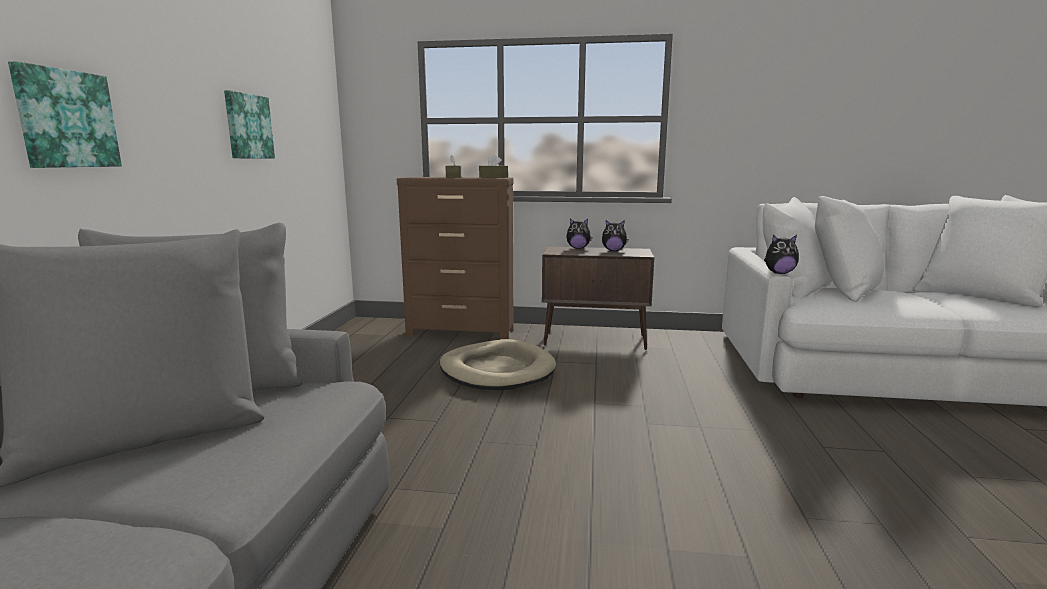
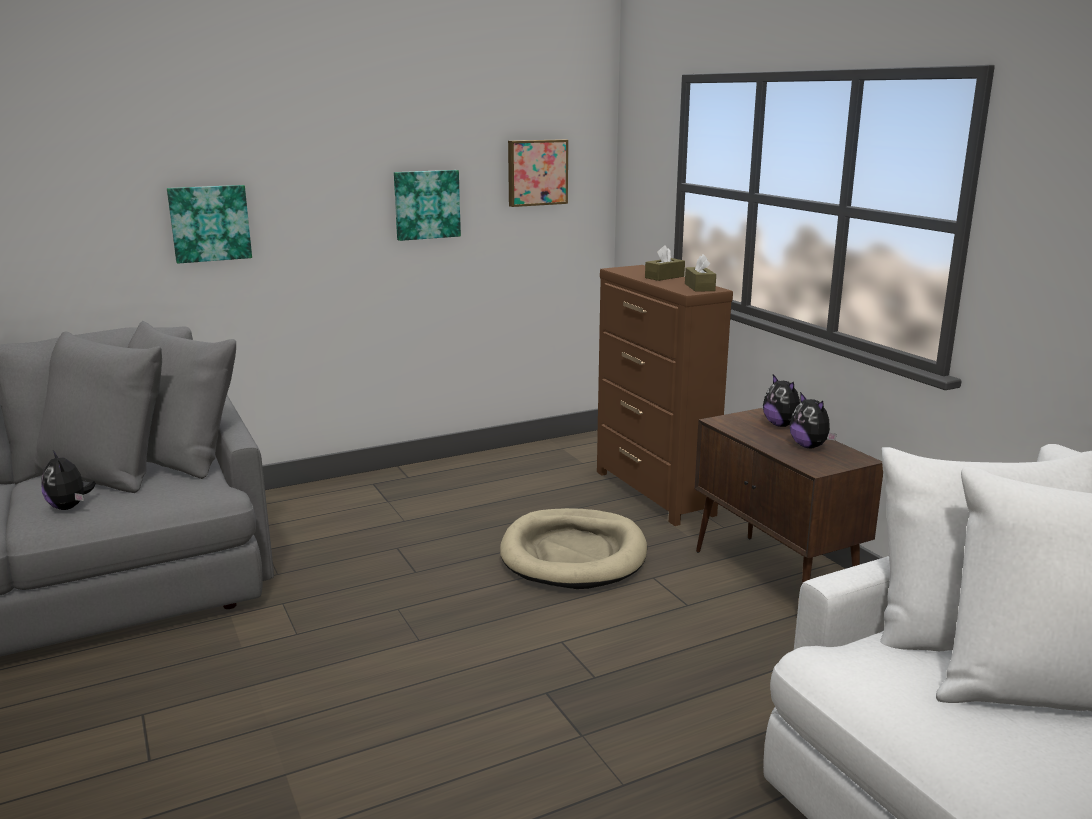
camera: 55 degrees right, 5 degrees up
plush toy [764,235,799,274] -> plush toy moved to [41,451,96,510]
none -> picture [508,139,568,207]

